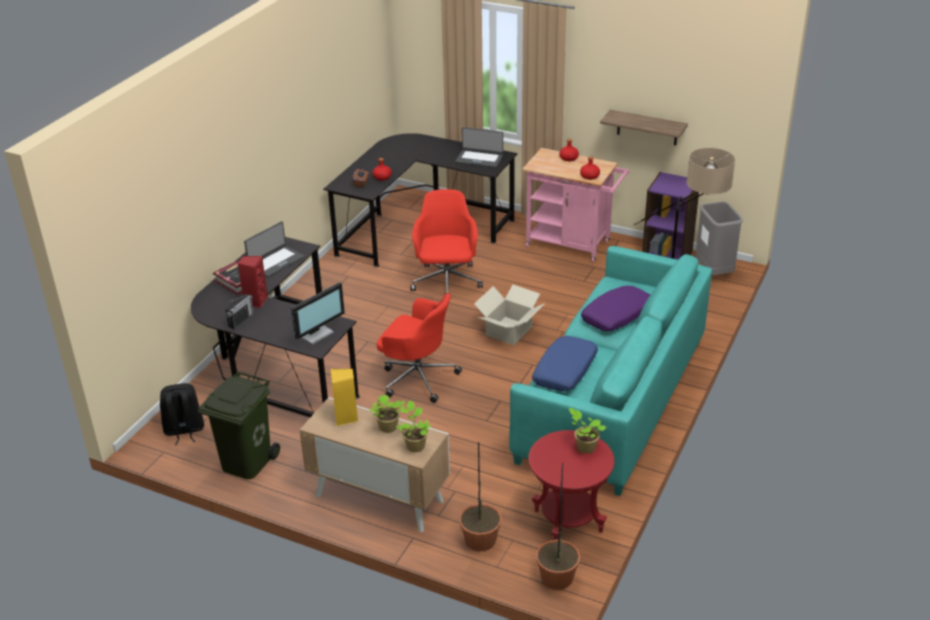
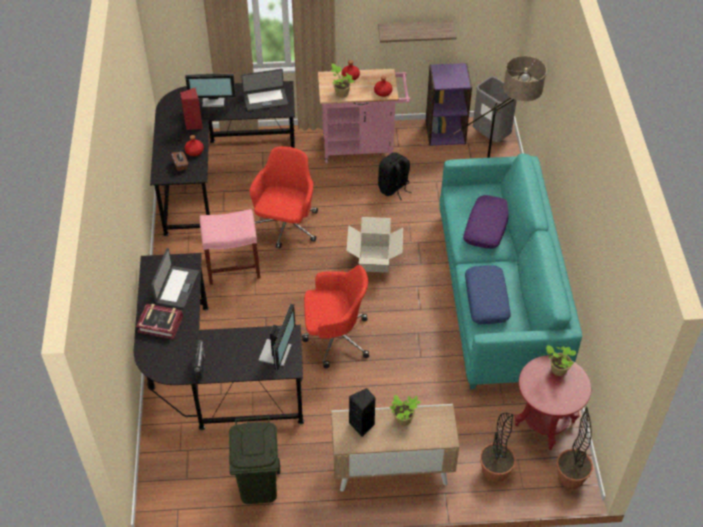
camera: 30 degrees left, 15 degrees up
black backpack [160,383,204,445] -> black backpack moved to [378,152,412,200]
red speaker [238,256,268,308] -> red speaker moved to [180,88,203,130]
yellow speaker [330,369,358,426] -> black speaker [349,388,376,437]
potted plant [395,400,431,452] -> potted plant moved to [331,63,354,98]
red office chair [410,189,483,294] -> red office chair turned 45 degrees clockwise [249,146,318,249]
none -> monitor [185,74,236,107]
none -> pink stool [200,209,260,285]

